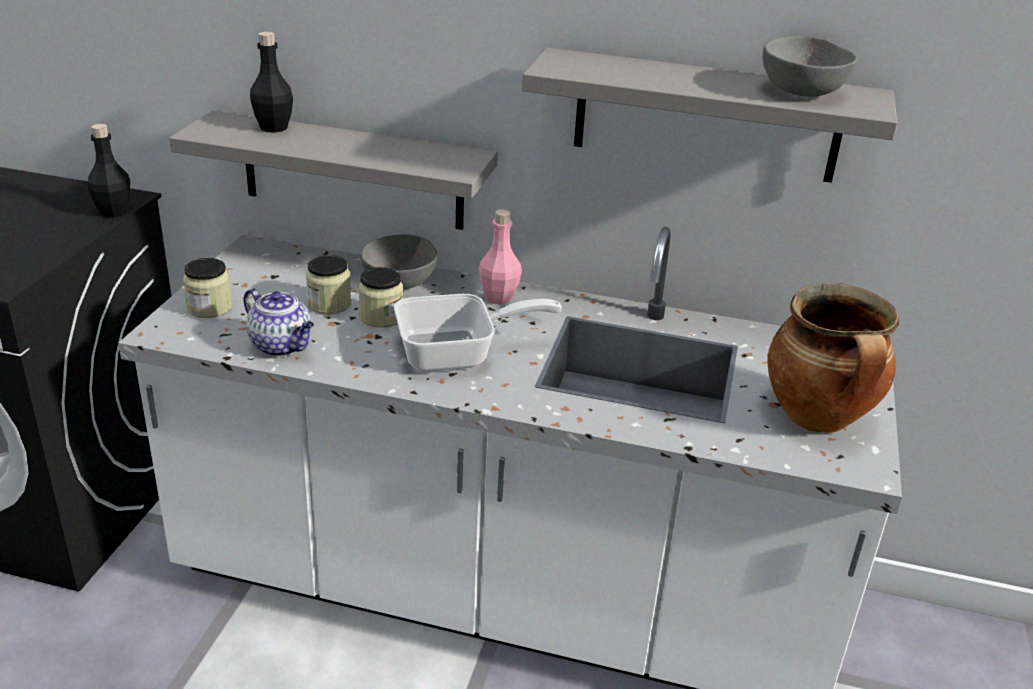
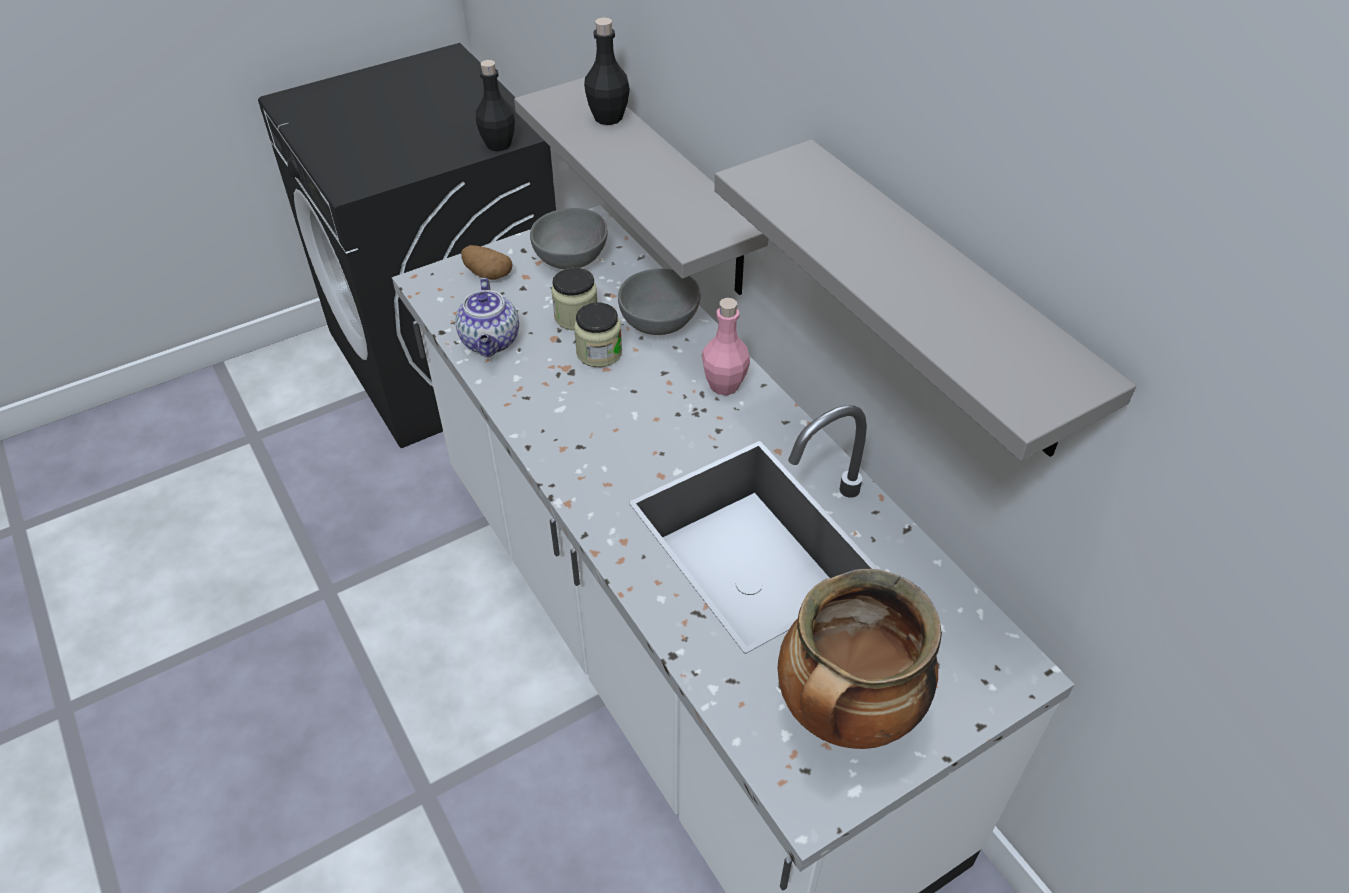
camera: 45 degrees right, 15 degrees up
jar [183,258,232,318] -> potato [461,245,513,280]
frying pan [394,294,562,371] -> none
grey bowl [763,36,857,97] -> grey bowl moved to [530,208,607,269]

